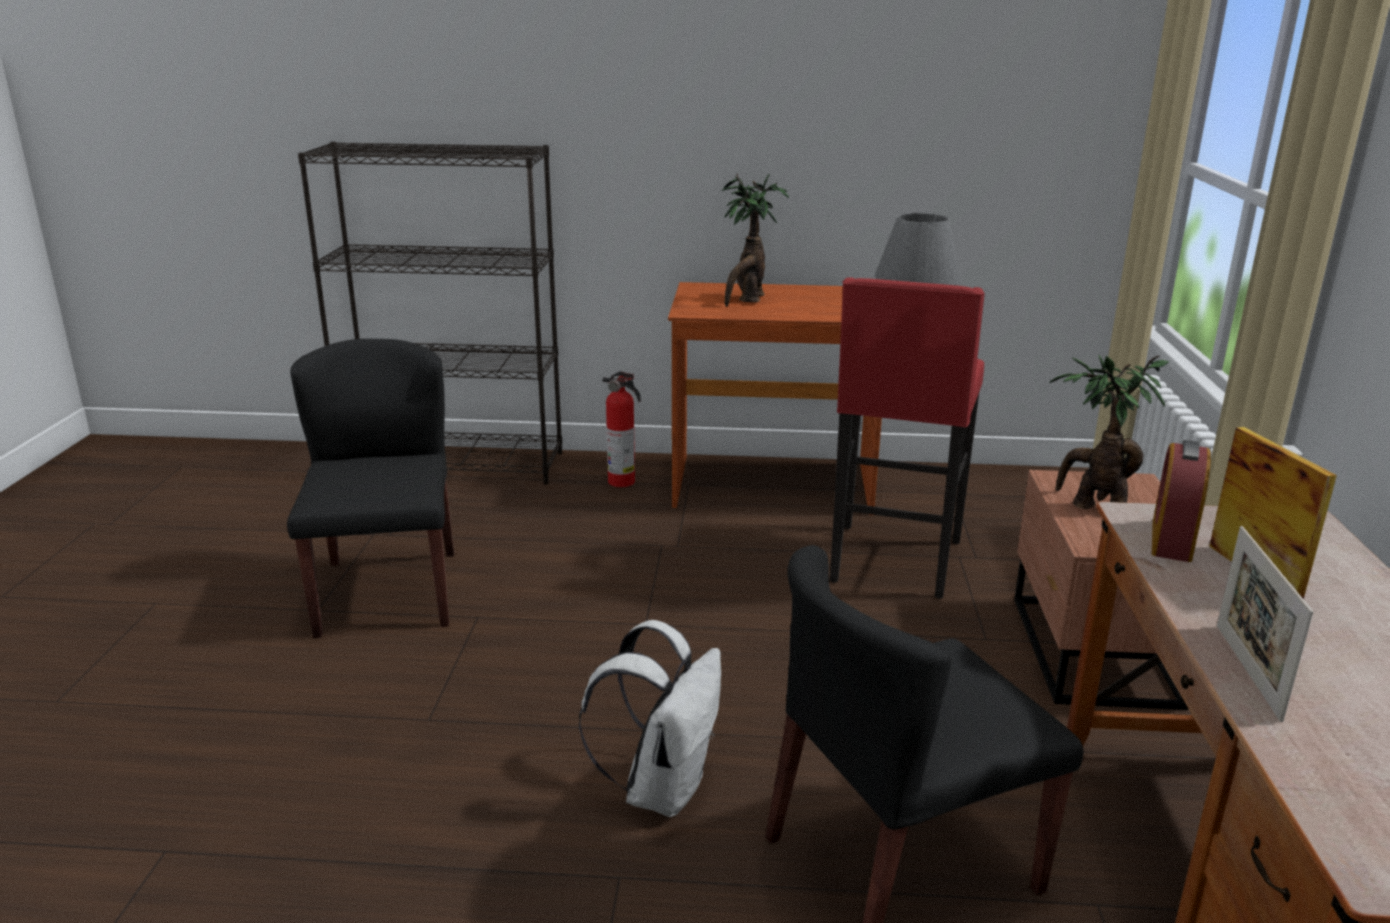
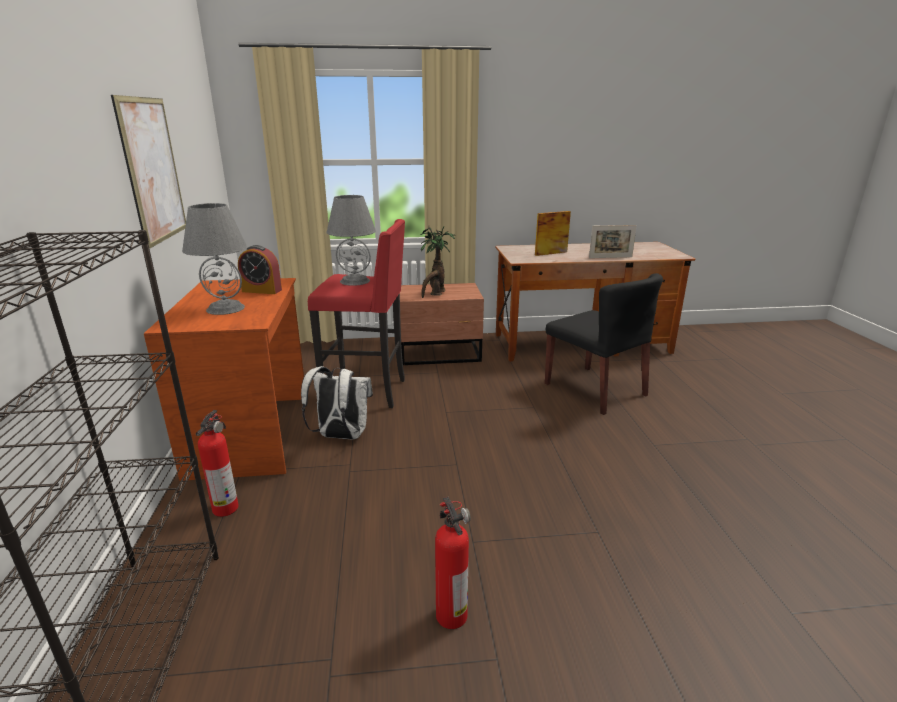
camera: 100 degrees left, 0 degrees up
black chair [287,339,454,638] -> fire extinguisher [435,497,471,629]
white backpack [579,620,721,817] -> white backpack moved to [301,366,373,439]
potted plant [721,173,789,307] -> grey table lamp [182,203,247,315]
alarm clock [1152,440,1211,562] -> alarm clock moved to [238,245,282,294]
none -> picture [111,95,186,249]

